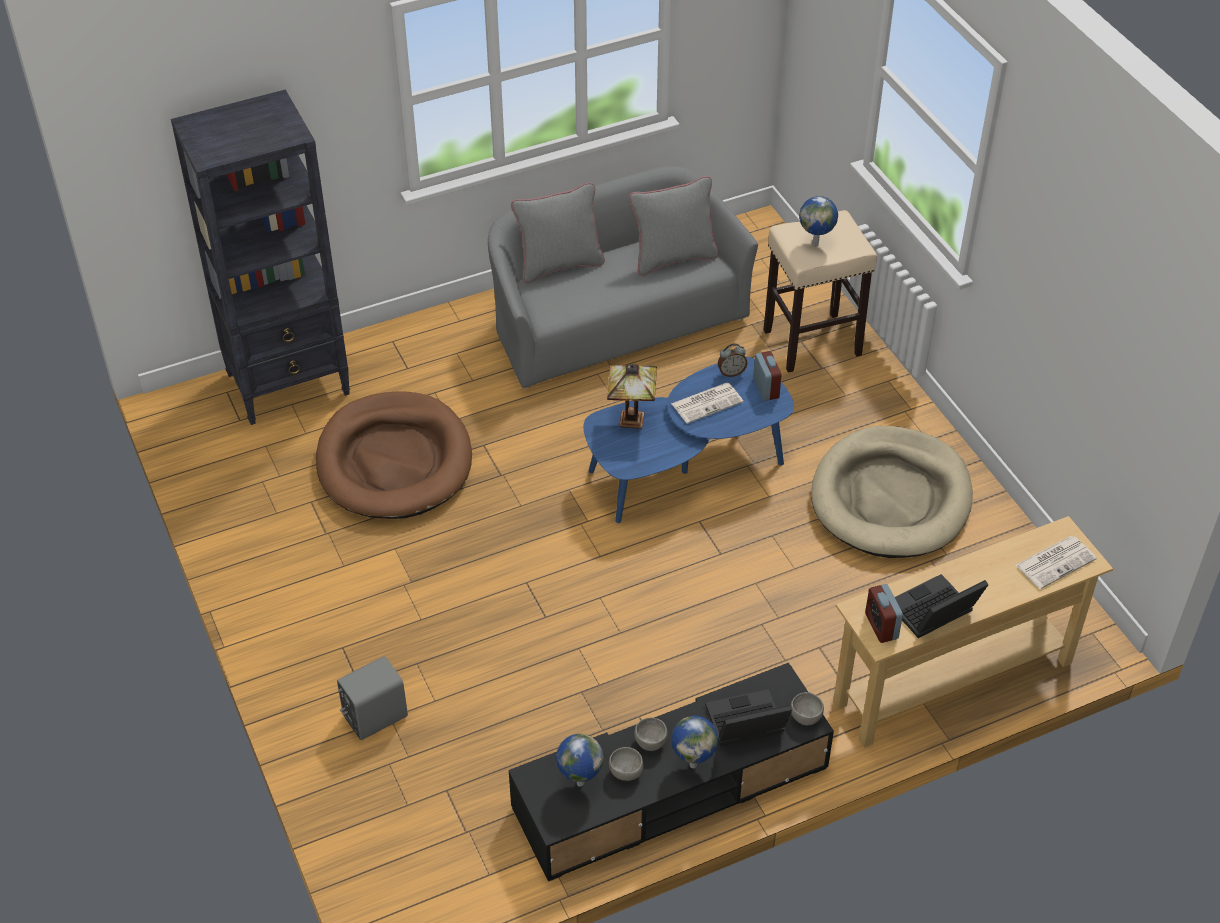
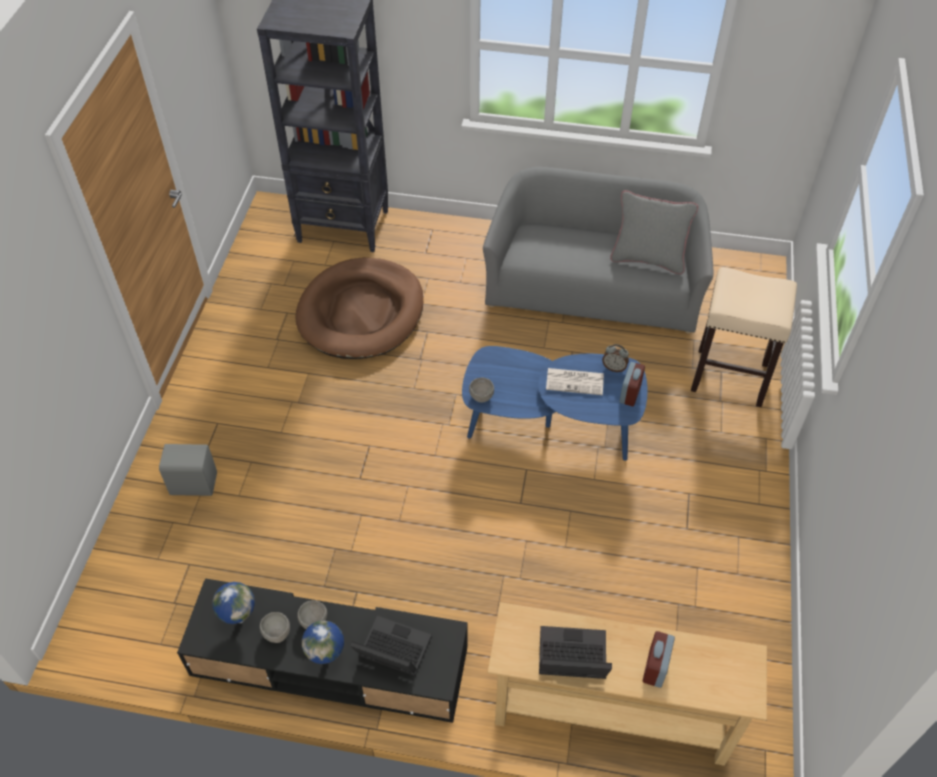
camera: 35 degrees right, 5 degrees up
grey pillow [511,183,605,284] -> none
table lamp [607,364,657,429] -> none
grey bowl [791,692,824,725] -> grey bowl moved to [469,378,494,402]
globe [799,196,838,247] -> none
beige dog bed [811,426,973,558] -> none
alarm clock [865,584,903,643] -> alarm clock moved to [642,631,675,688]
newspaper [1016,536,1097,589] -> none

